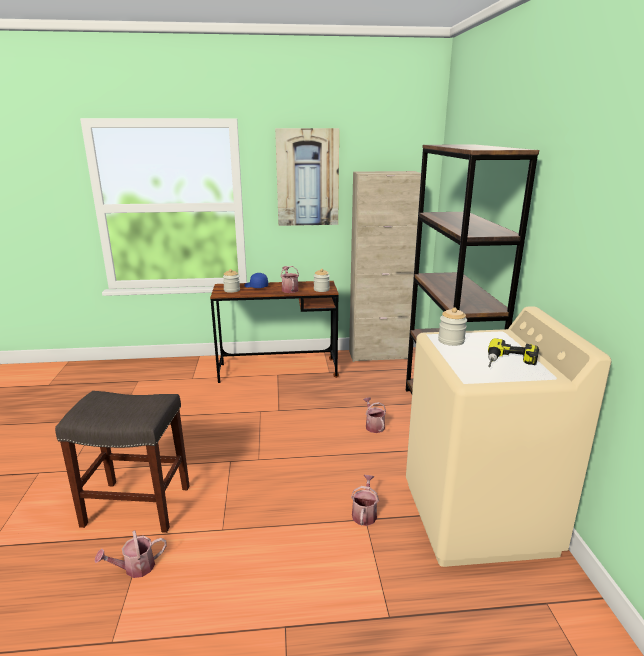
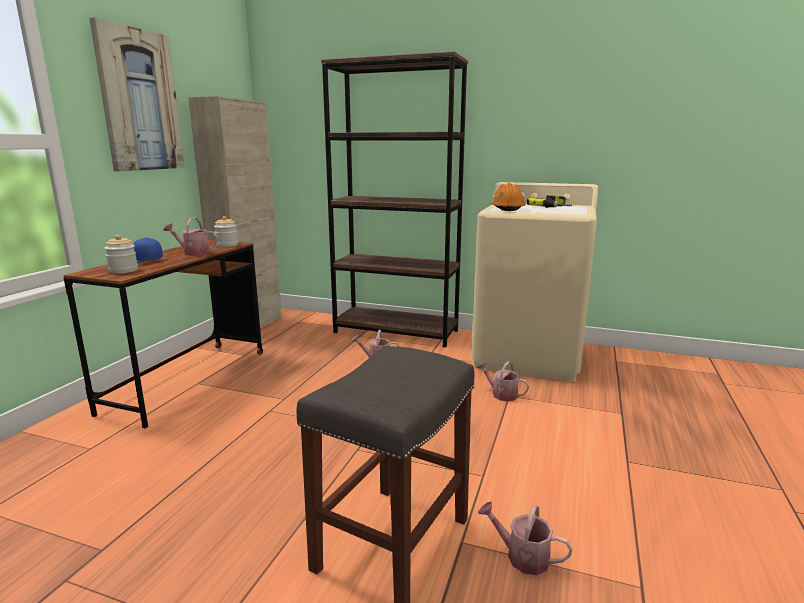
camera: 65 degrees left, 5 degrees down
watering can [94,530,167,578] -> watering can turned 120 degrees clockwise [478,502,573,575]
jar [438,308,467,346] -> orange hard hat [491,183,526,211]

